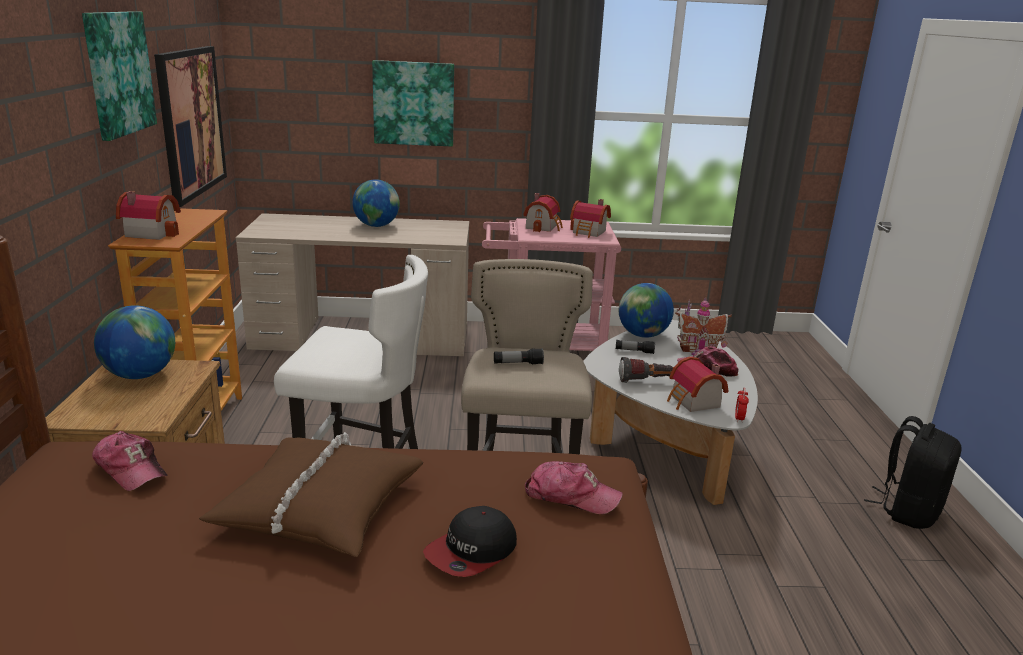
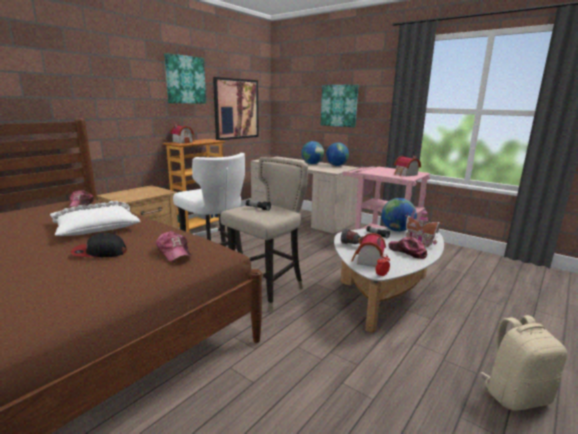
camera: 40 degrees right, 5 degrees down
globe [94,305,175,379] -> globe moved to [326,142,349,166]
brown pillow [199,432,423,557] -> white pillow [50,201,140,236]
toy house [523,193,563,232] -> none
black backpack [864,416,962,529] -> beige backpack [481,315,567,411]

